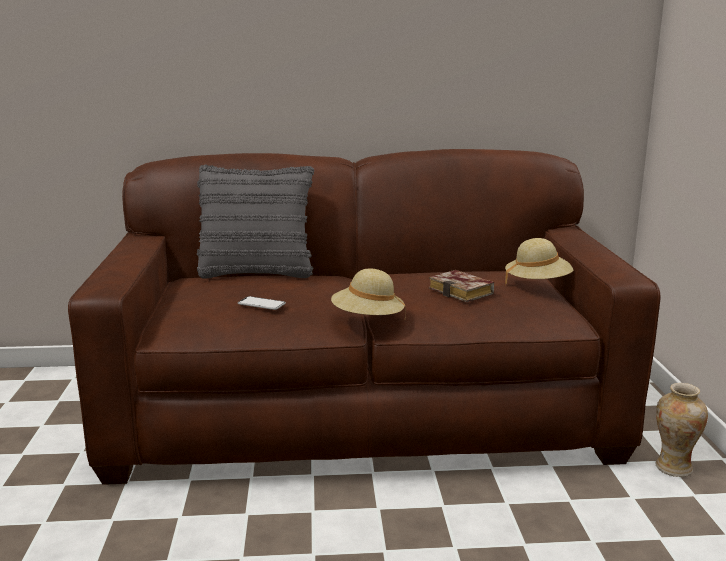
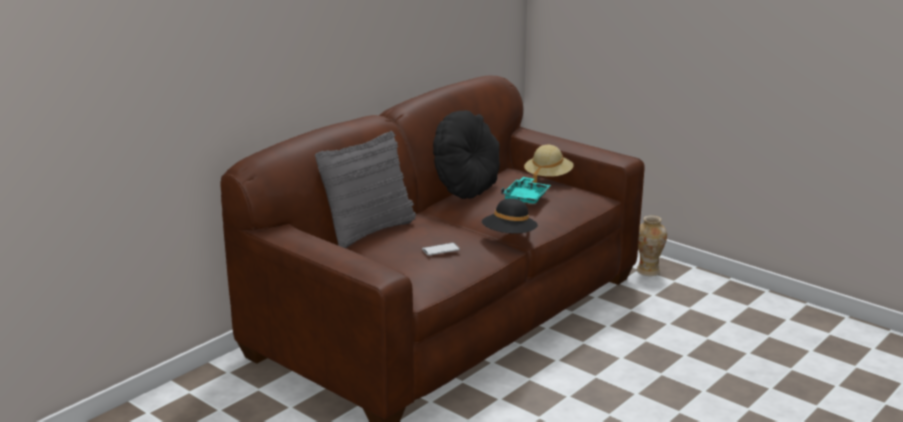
camera: 45 degrees left, 5 degrees up
beige hat [331,269,405,315] -> black hat [482,198,538,234]
book [429,270,494,302] -> turquoise tray [501,177,551,204]
none -> black pillow [433,110,500,199]

